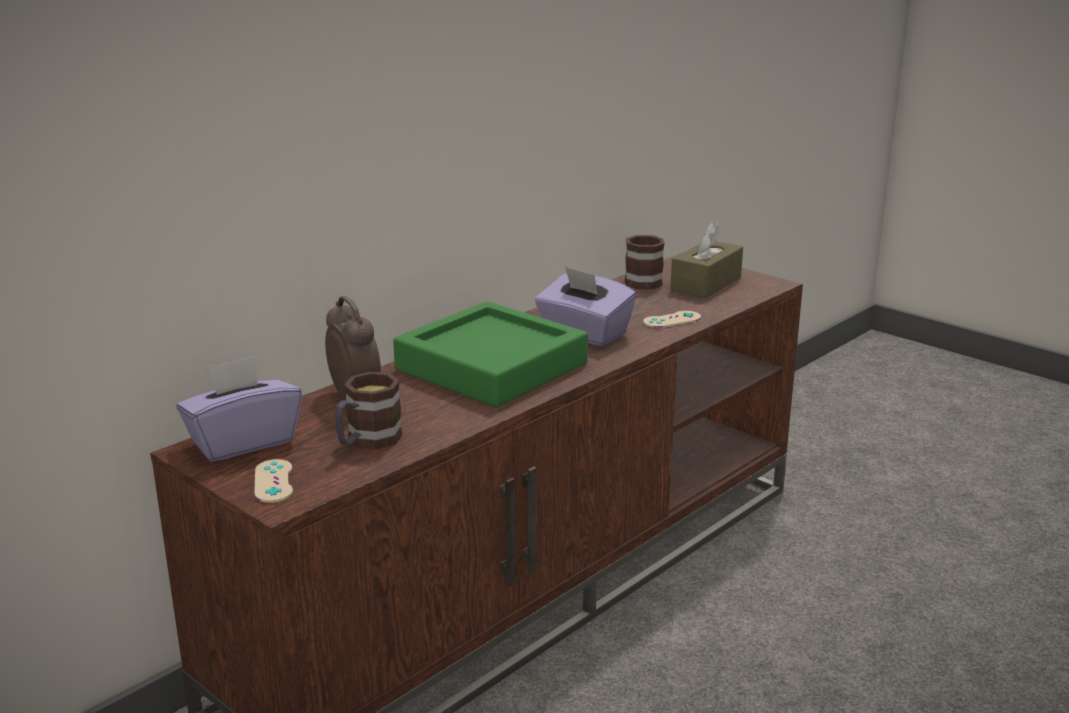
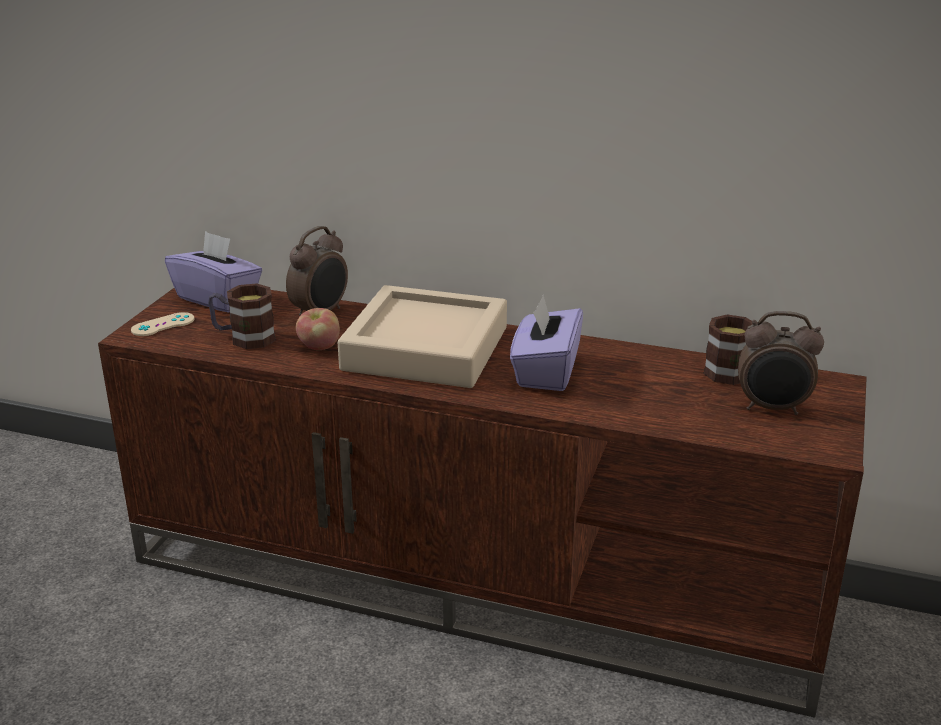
camera: 65 degrees right, 5 degrees up
green tray [393,302,588,407] -> beige tray [338,285,507,388]
beige game controller [643,311,701,328] -> none
brown tissue box [670,222,743,298] -> alarm clock [738,311,824,415]
none -> apple [296,308,340,350]

